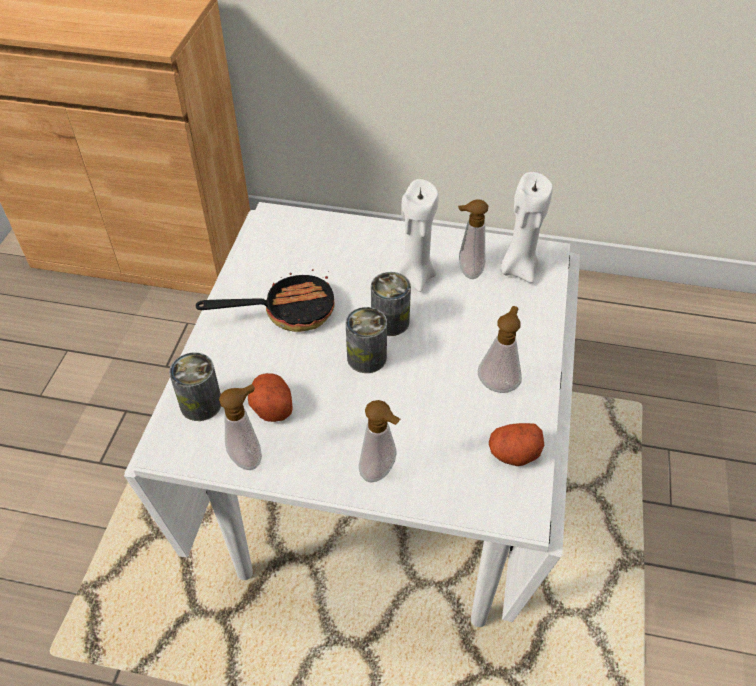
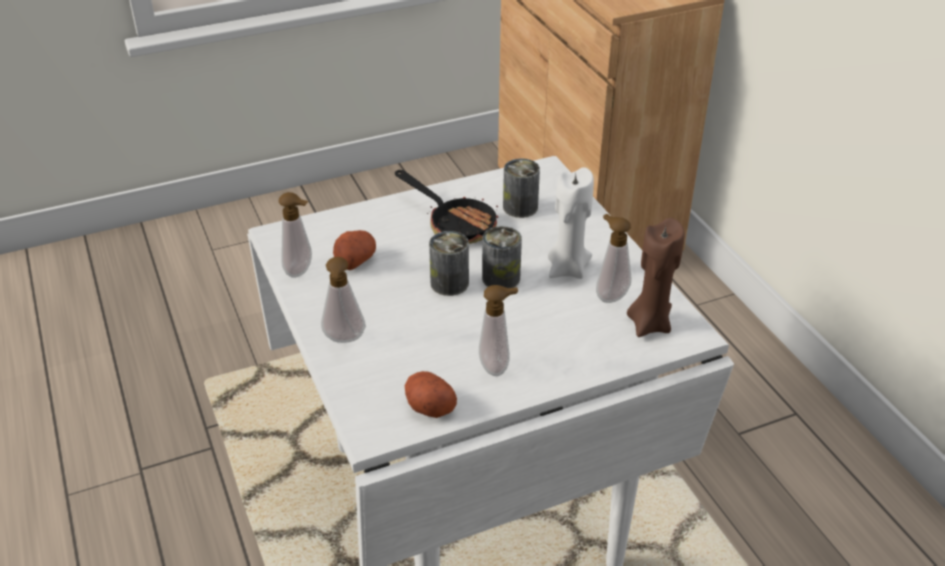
camera: 55 degrees right, 10 degrees down
can [169,353,222,421] -> can moved to [503,159,540,218]
white candle [500,172,553,283] -> brown candle [627,218,684,337]

